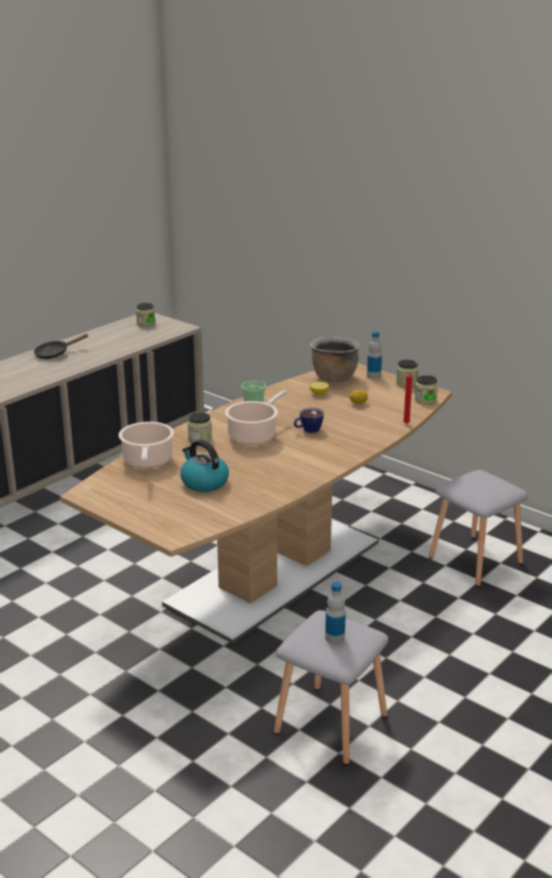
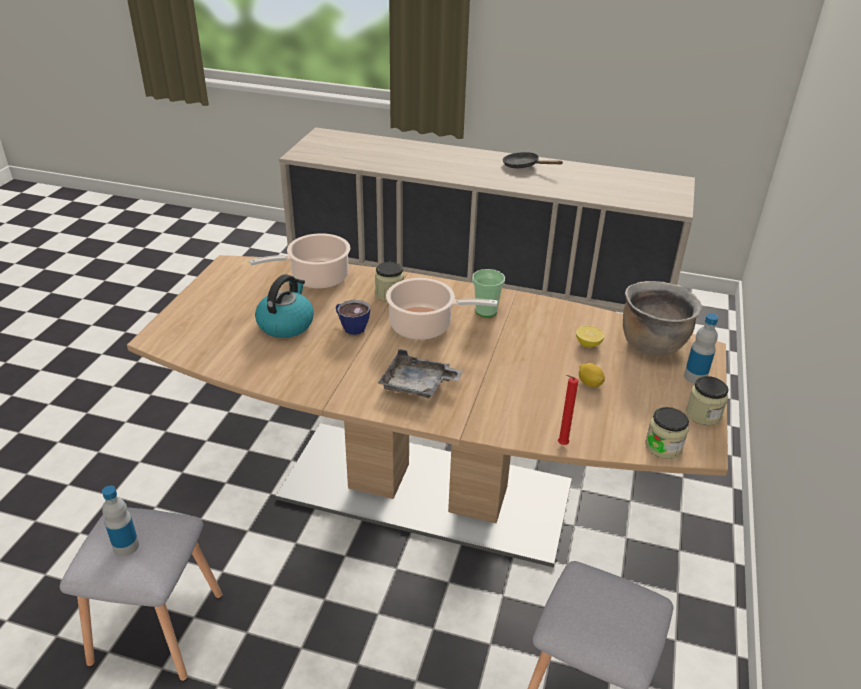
camera: 65 degrees right, 10 degrees up
jar [136,303,155,327] -> none
cup [294,407,324,433] -> cup moved to [336,300,370,335]
none -> grey tray [378,349,463,398]

